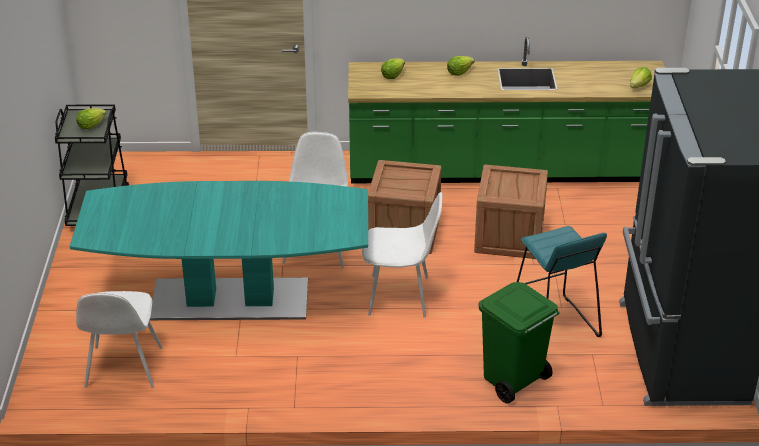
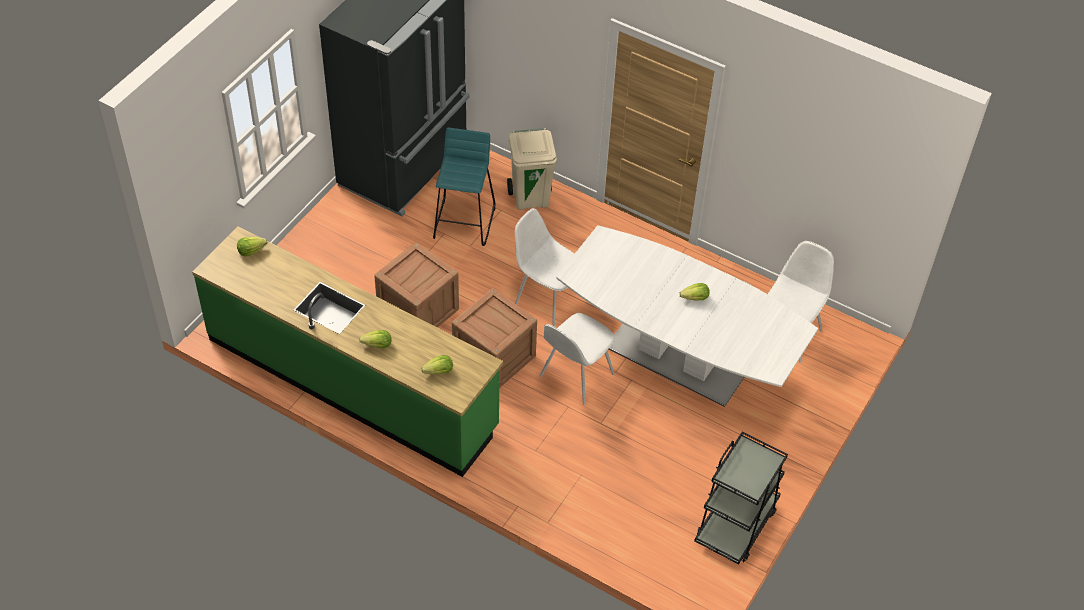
camera: 150 degrees left, 15 degrees up
turquoise dining table [70,181,368,320] -> white dining table [556,225,818,407]
lettuce [76,108,106,129] -> lettuce moved to [679,283,710,301]
green trash can [479,282,560,404] -> beige trash can [507,128,557,210]

